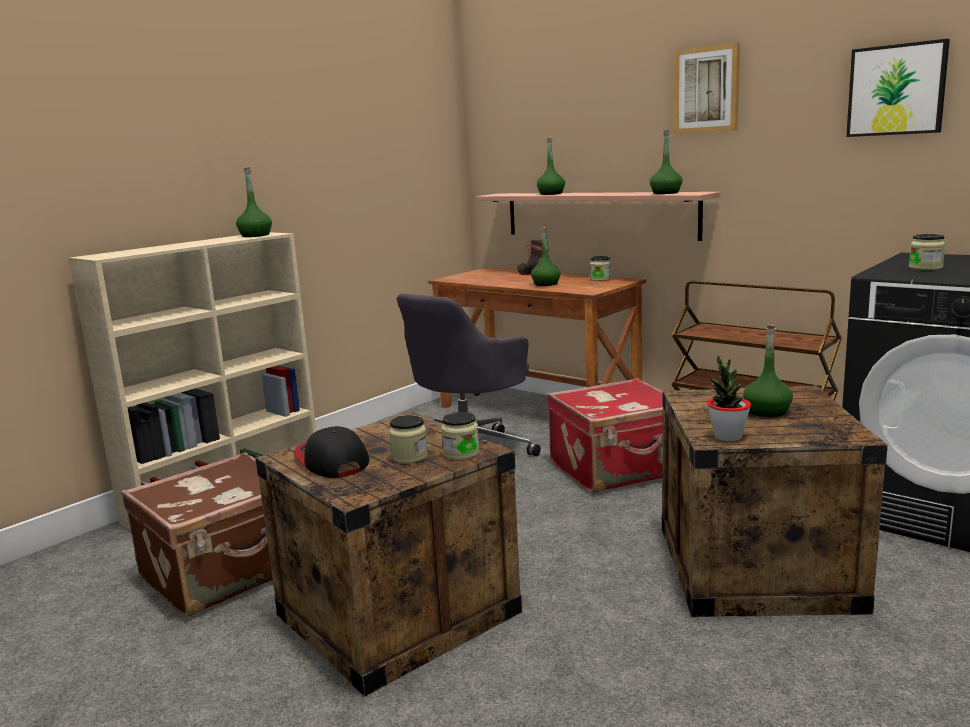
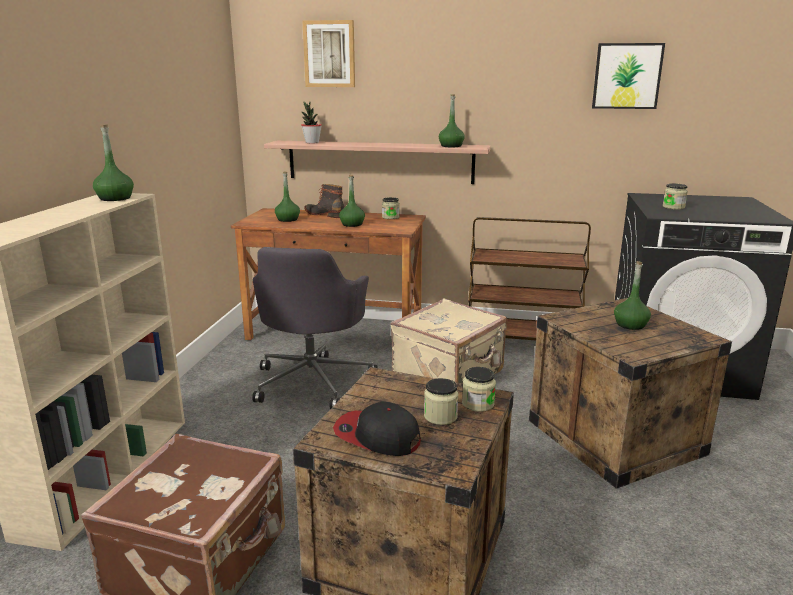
camera: 30 degrees left, 5 degrees up
green bottle [537,137,565,195] -> green bottle moved to [275,171,300,222]
red suitcase [547,378,663,493] -> beige suitcase [391,298,507,383]
picture [674,43,740,134] -> picture moved to [302,20,355,87]
potted plant [707,355,751,442] -> potted plant moved to [301,102,322,144]

